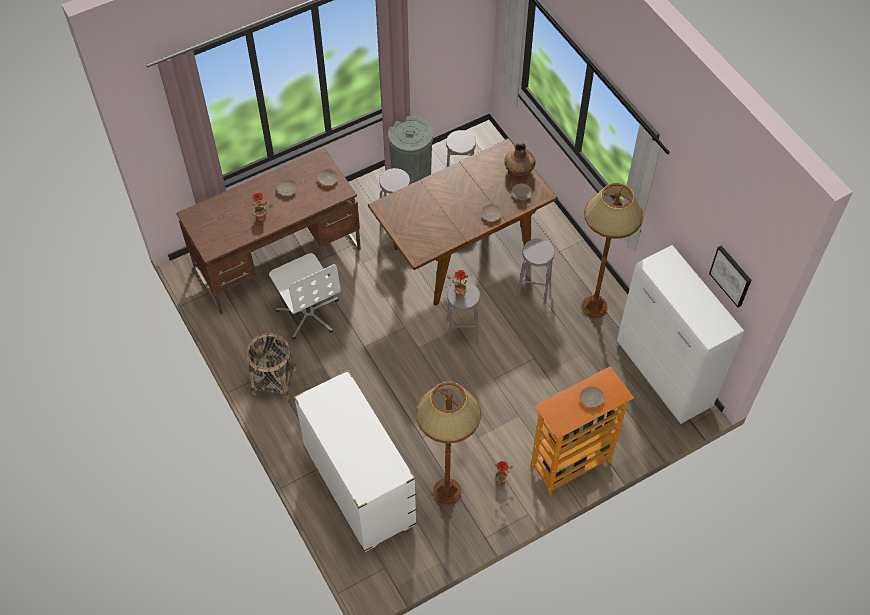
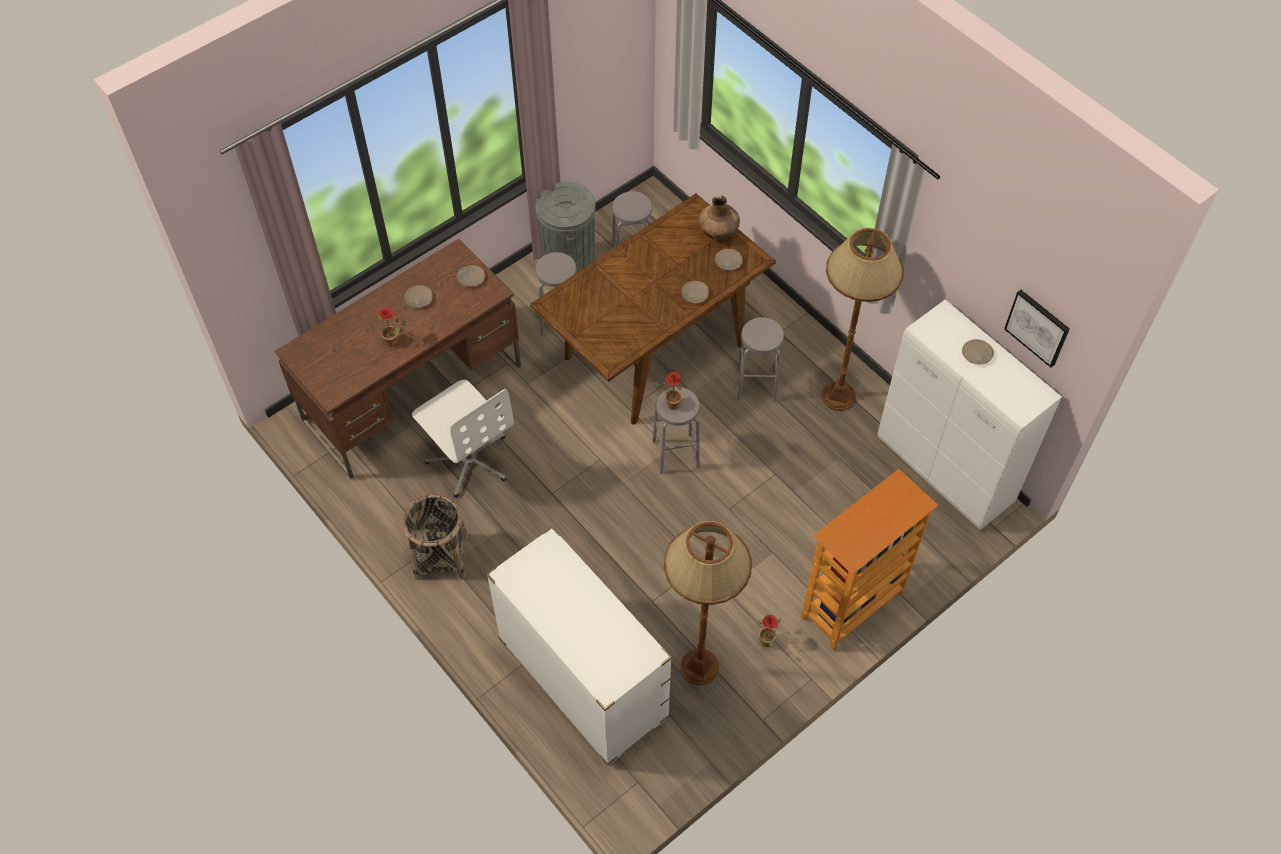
camera: 10 degrees left, 0 degrees up
beige plate [580,386,605,408] -> beige plate moved to [962,339,994,365]

